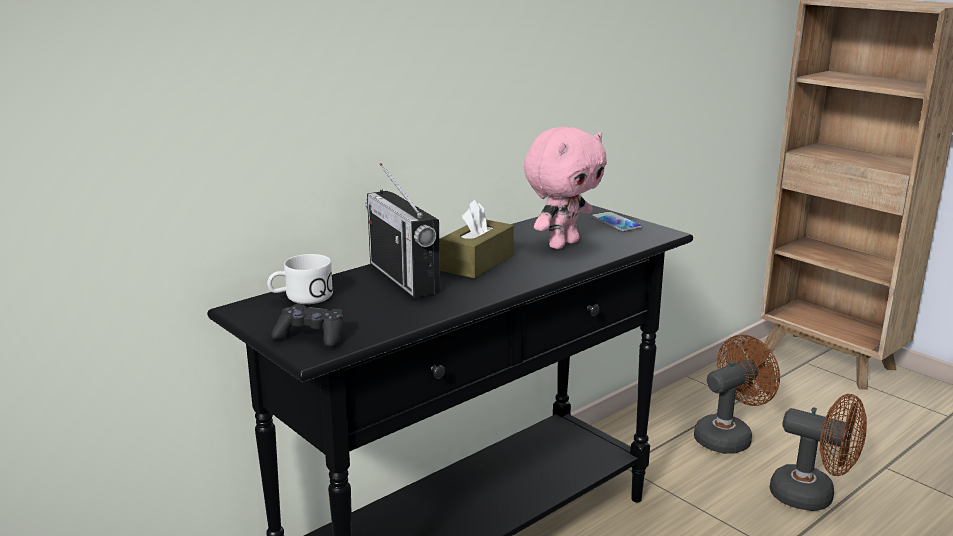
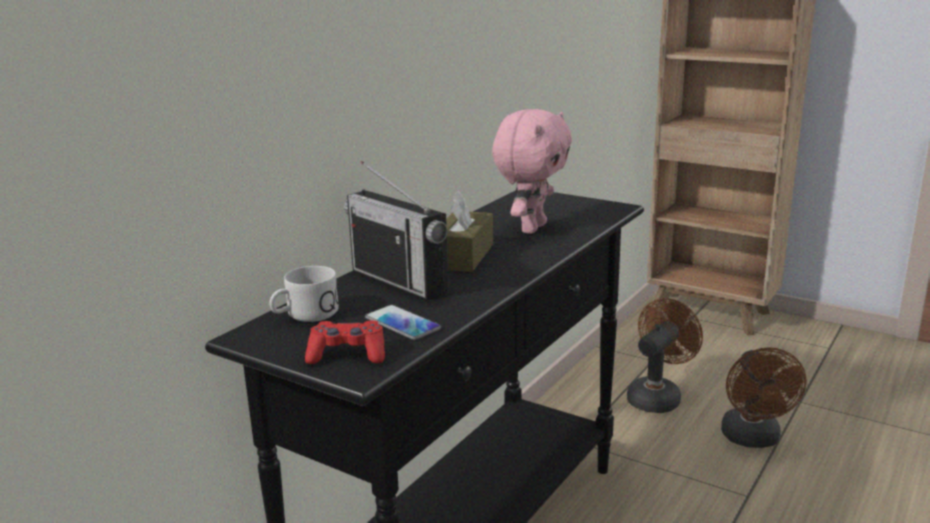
camera: 15 degrees left, 0 degrees up
black game controller [271,304,343,348] -> red game controller [305,320,385,364]
phone [590,211,643,232] -> phone moved to [365,305,441,340]
brown fan [770,394,867,511] -> brown fan turned 75 degrees clockwise [721,347,806,448]

